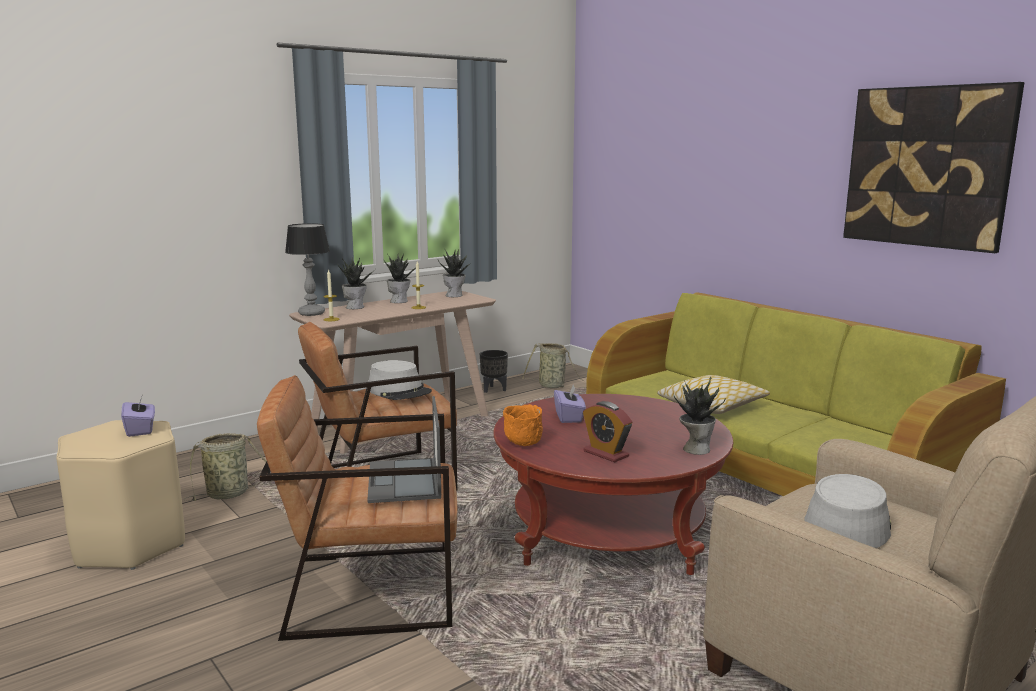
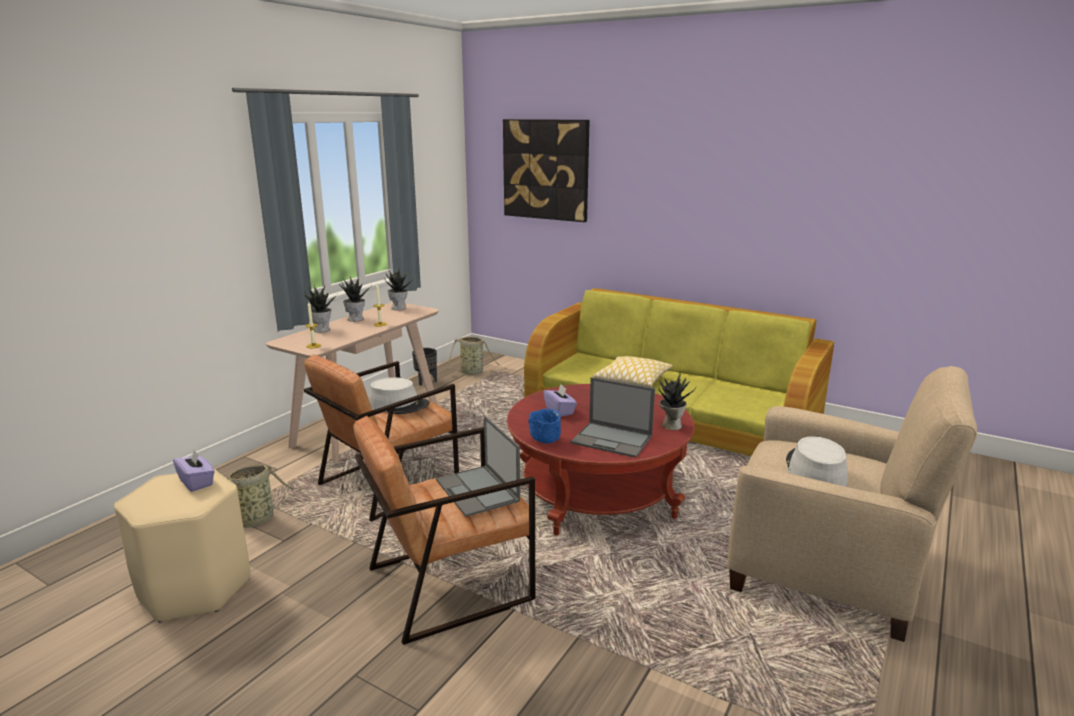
camera: 20 degrees left, 5 degrees up
table lamp [285,223,330,316] -> none
orange bowl [503,404,543,446] -> blue bowl [528,408,561,443]
alarm clock [583,401,632,462] -> laptop [570,377,655,458]
picture [843,82,1025,253] -> picture moved to [503,119,590,222]

